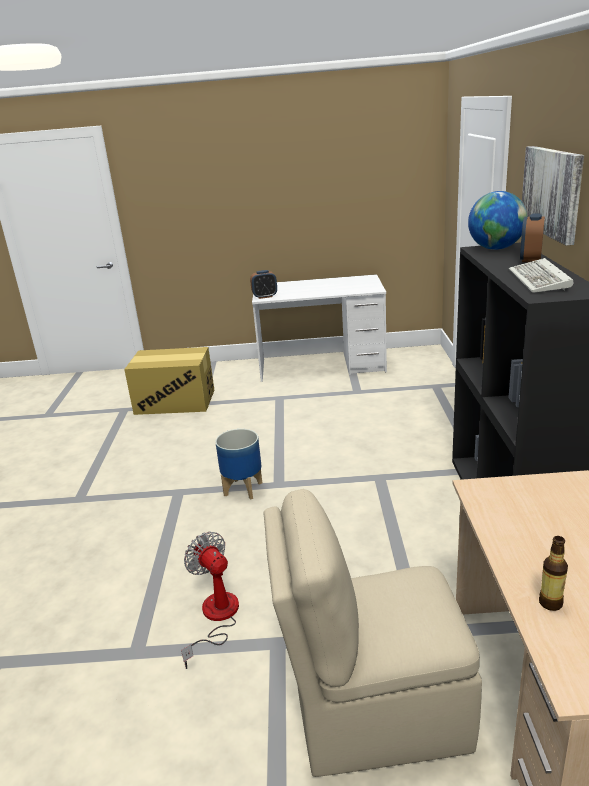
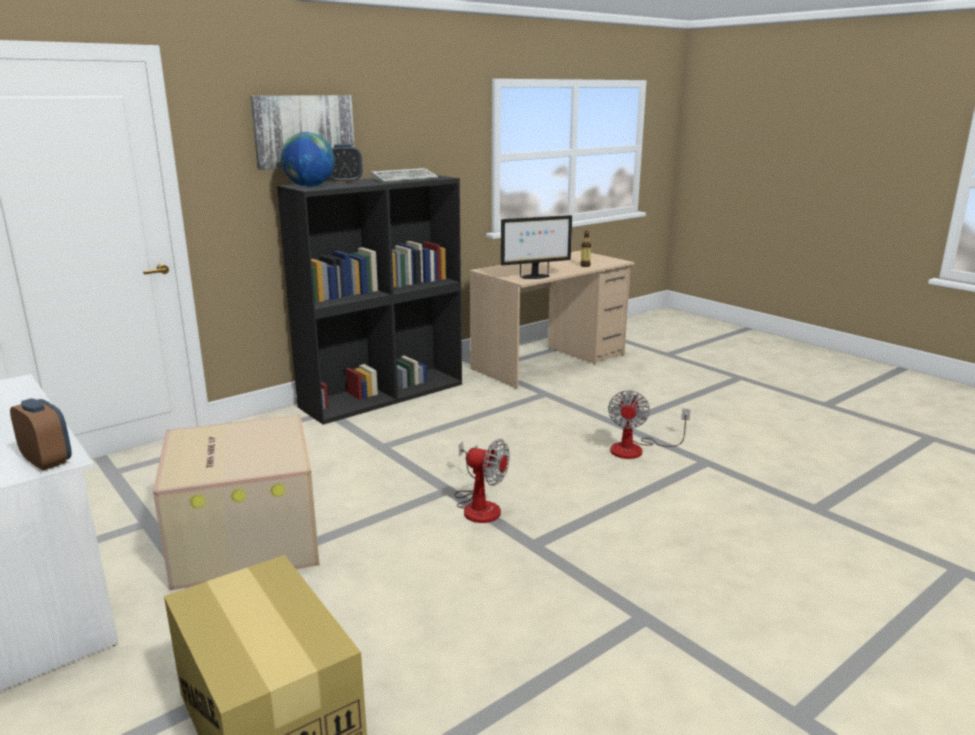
camera: 130 degrees left, 5 degrees down
planter [215,429,262,500] -> fan [455,439,510,523]
beige chair [263,489,482,777] -> none
none -> cardboard box [153,415,319,590]
none -> monitor [501,215,572,279]

